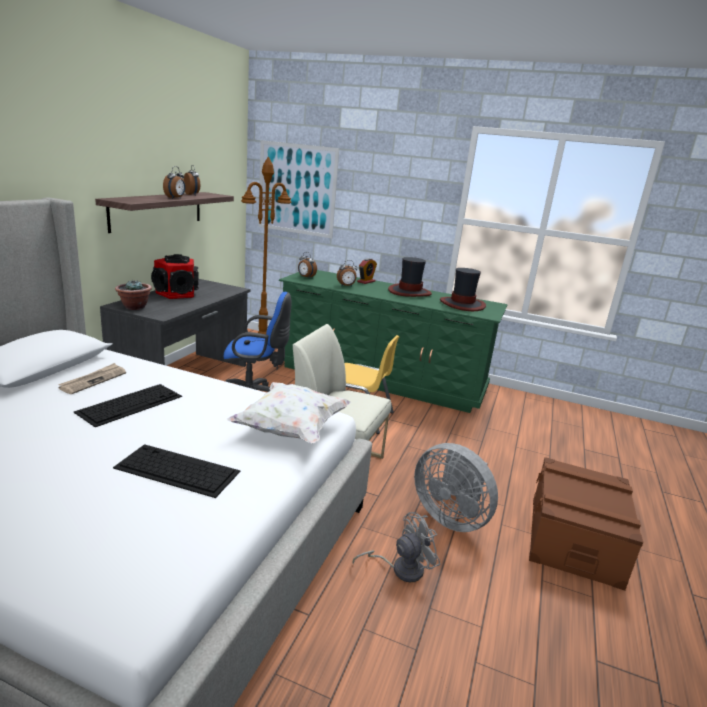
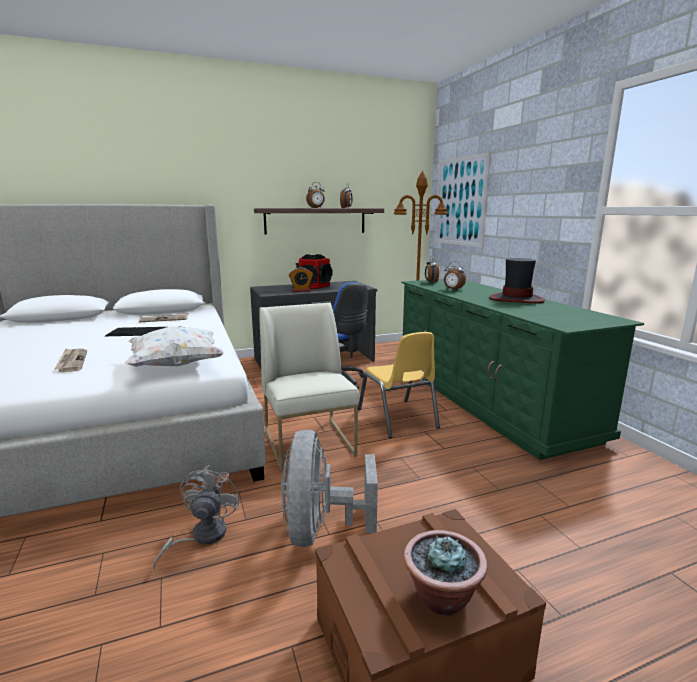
camera: 50 degrees right, 5 degrees down
keyboard [113,444,240,498] -> newspaper [54,348,87,372]
potted plant [115,279,152,310] -> potted plant moved to [404,530,488,616]
grey fan [352,512,440,583] -> grey fan turned 105 degrees counterclockwise [153,465,241,570]
alarm clock [357,258,377,284] -> alarm clock moved to [289,267,313,292]
hat [440,268,486,311] -> none

